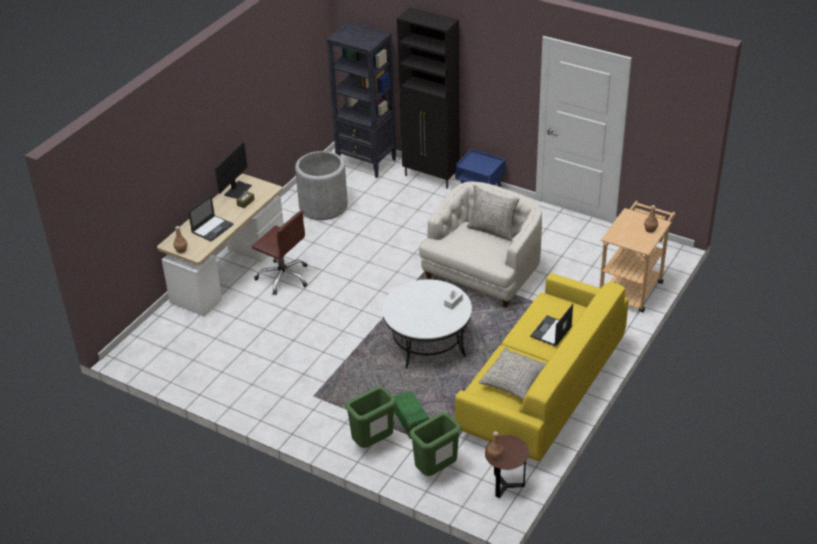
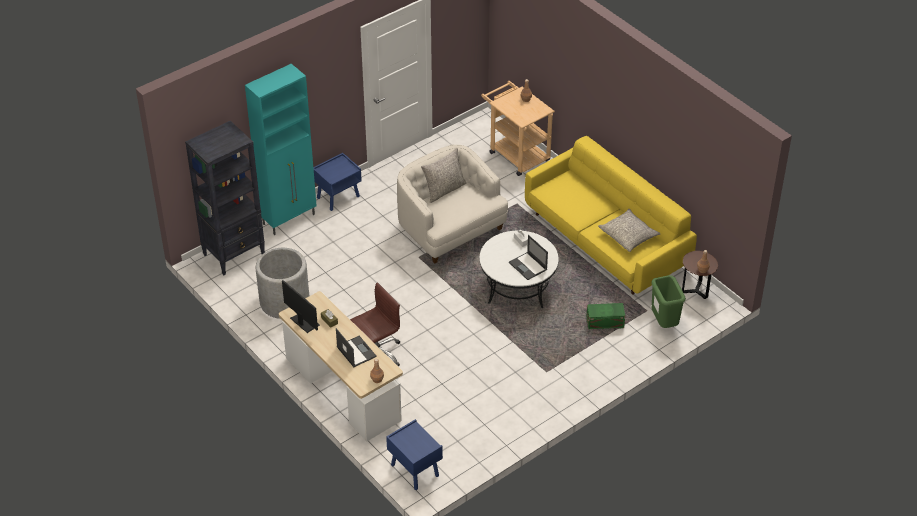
camera: 70 degrees left, 5 degrees up
green trash can [345,386,396,448] -> none
black cabinet [397,8,459,189] -> turquoise cabinet [245,64,317,235]
laptop [530,304,573,347] -> laptop moved to [509,235,548,280]
none -> blue nightstand [386,419,443,490]

